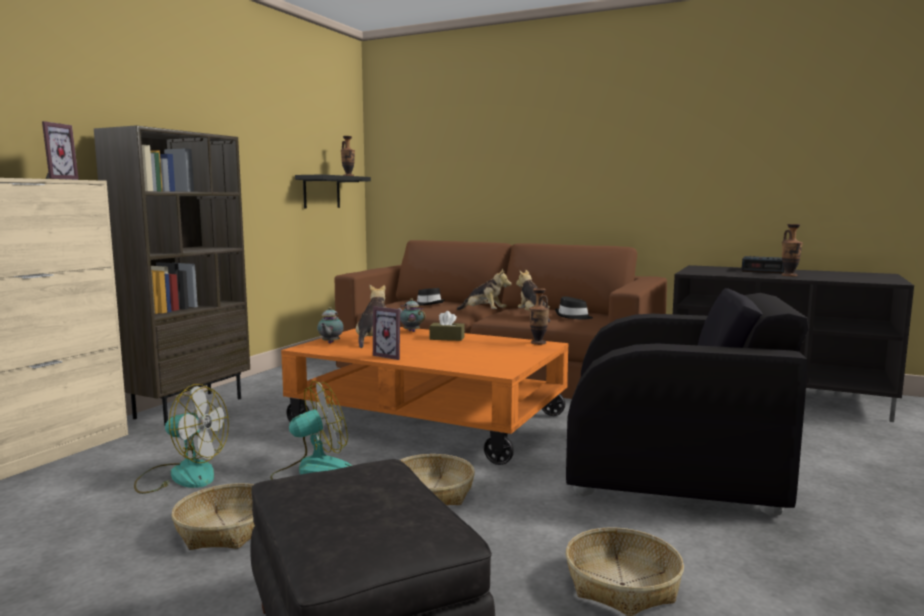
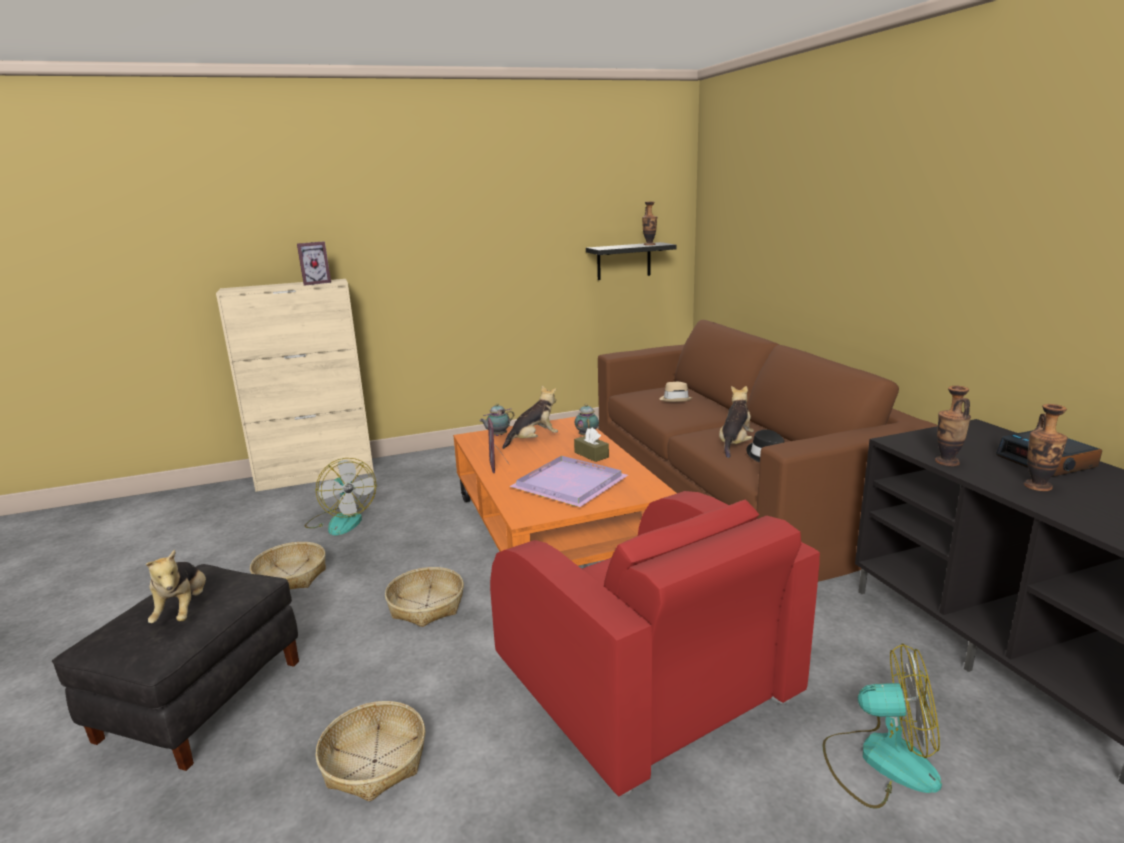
camera: 45 degrees right, 10 degrees up
brown bookcase [94,126,250,426] -> none
fan [270,381,352,480] -> fan moved to [822,643,942,809]
black hat [417,288,444,306] -> beige hat [660,382,692,402]
plush toy [457,268,511,310] -> plush toy moved to [146,550,206,623]
vase [529,288,549,345] -> vase moved to [935,386,971,466]
black armchair [566,288,809,517] -> red armchair [490,491,820,797]
none -> purple tray [509,456,628,507]

